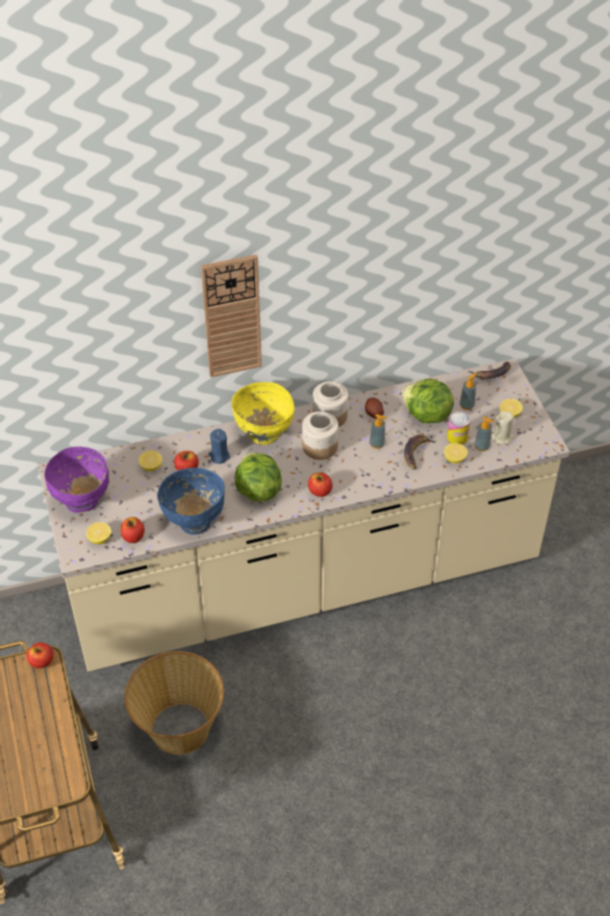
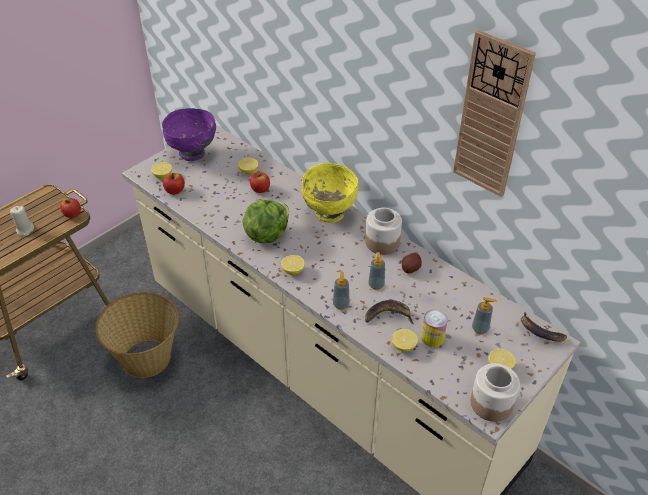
camera: 60 degrees right, 5 degrees down
blue bowl [157,468,225,535] -> none
wall clock [201,254,262,377] -> wall clock moved to [453,30,536,197]
blue candle [208,429,230,464] -> none
jar [302,411,338,460] -> jar moved to [471,363,520,422]
apple [308,473,333,497] -> lemon [281,255,305,275]
lettuce [402,379,454,423] -> none
soap dispenser [474,416,494,451] -> soap dispenser moved to [333,272,350,310]
beige candle [492,411,514,444] -> beige candle moved to [10,206,34,236]

